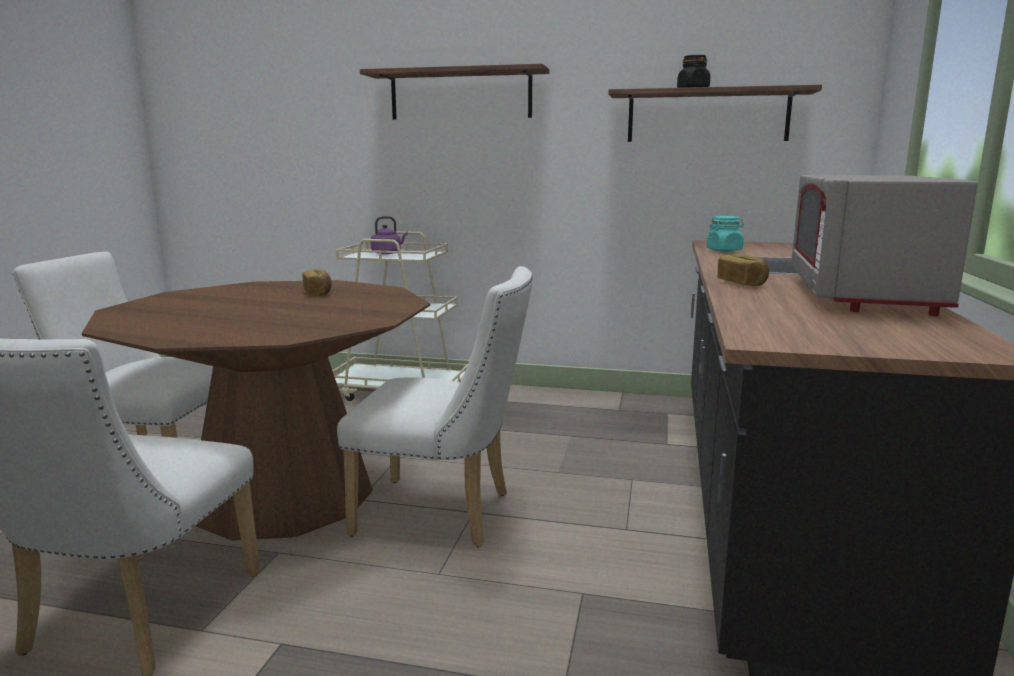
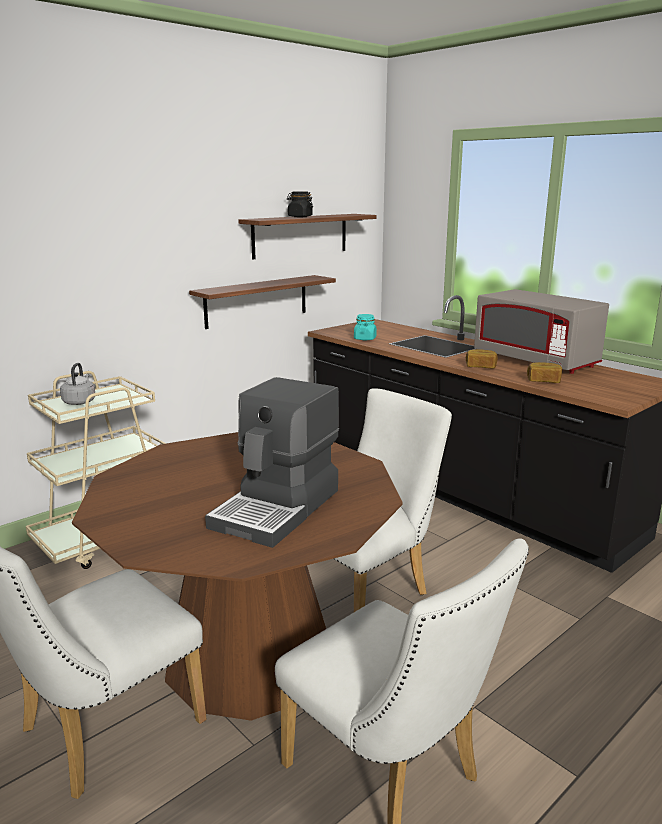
camera: 55 degrees left, 5 degrees up
bread [302,269,332,296] -> bread moved to [527,362,562,383]
shelf [360,64,550,120] -> shelf moved to [189,275,336,329]
purple kettle [371,216,408,254] -> grey kettle [60,363,95,405]
none -> coffee machine [205,377,339,548]

